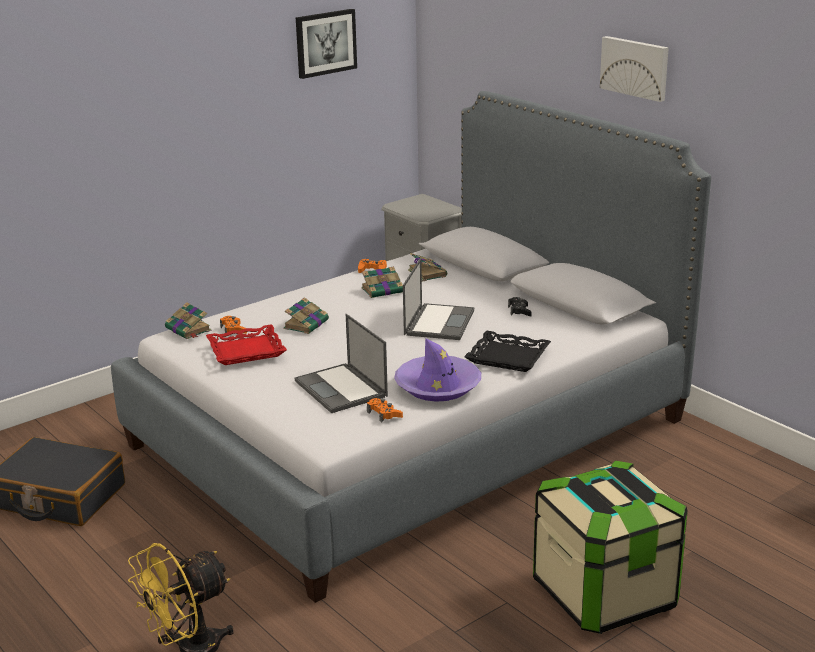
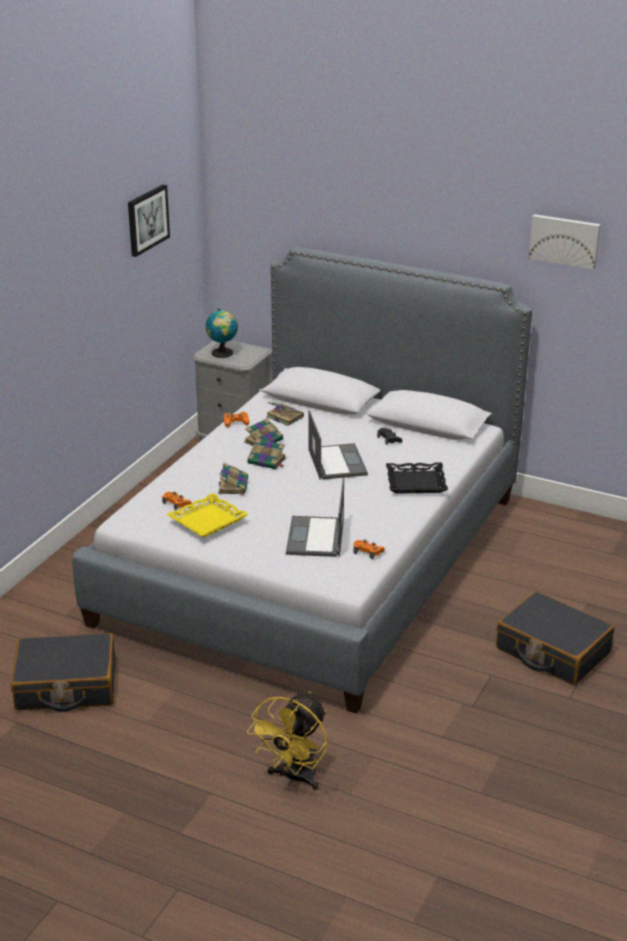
camera: 25 degrees left, 5 degrees up
book [165,302,212,339] -> book moved to [247,439,286,469]
red tray [206,325,287,365] -> yellow tray [166,493,248,538]
laptop [295,314,388,413] -> laptop turned 60 degrees clockwise [286,478,344,557]
purple hat [394,338,481,402] -> none
storage box [533,461,688,634] -> black suitcase [496,591,614,685]
picture [600,36,669,102] -> picture moved to [529,214,601,269]
none -> globe [206,309,238,358]

